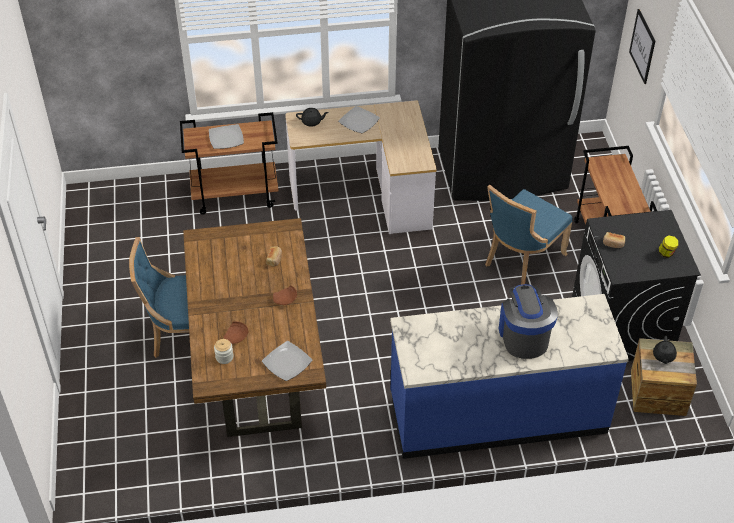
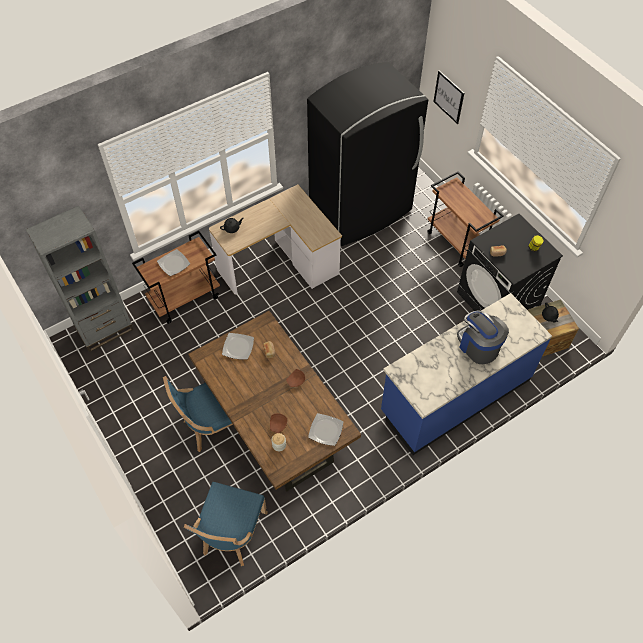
camera: 25 degrees left, 10 degrees up
plate [338,106,380,133] -> plate moved to [222,333,254,360]
blue chair [485,185,572,285] -> blue chair moved to [184,482,268,566]
none -> grey bookcase [26,206,134,352]

